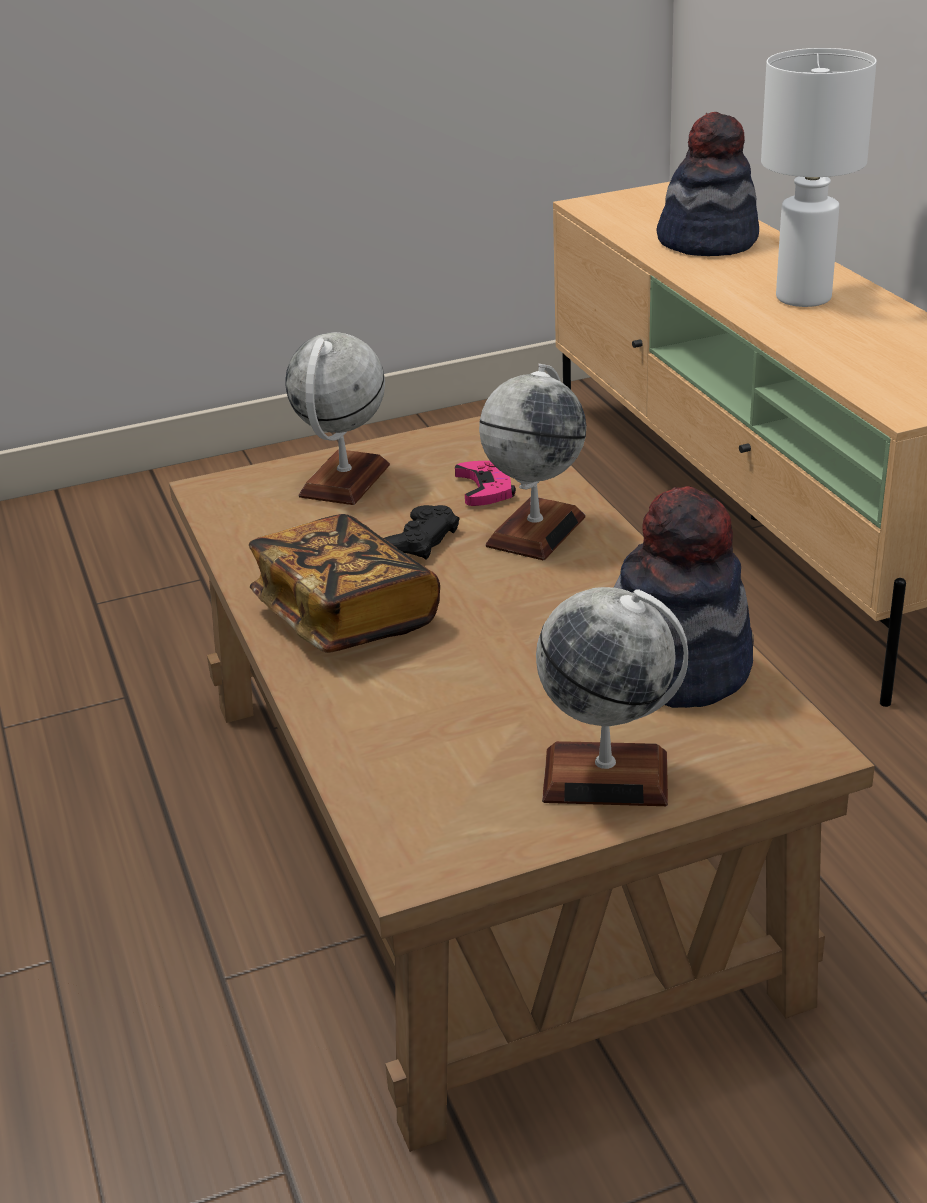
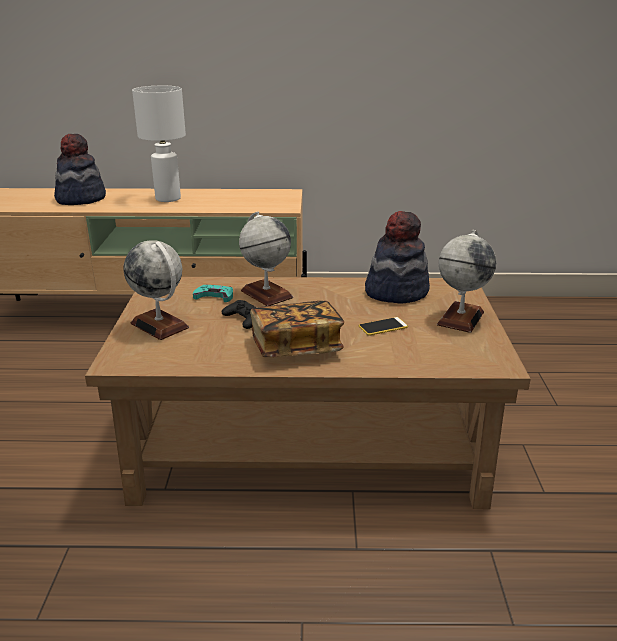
camera: 70 degrees left, 5 degrees down
pink game controller [455,461,516,506] -> turquoise game controller [193,285,233,302]
none -> phone [359,317,408,336]

